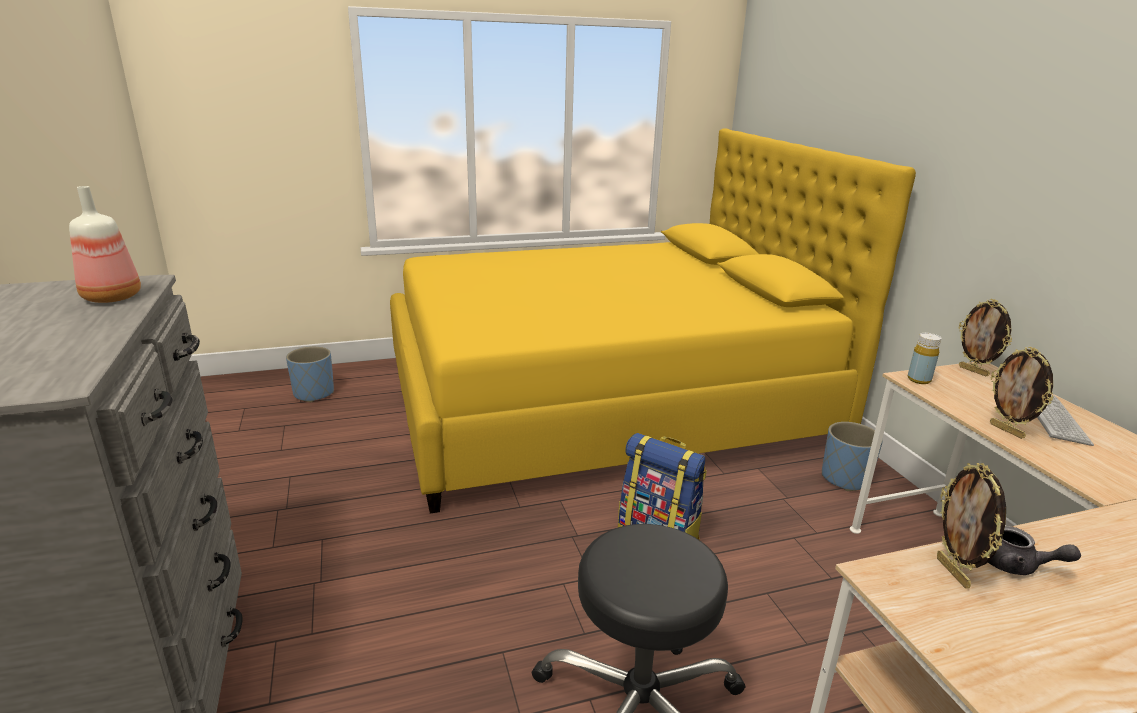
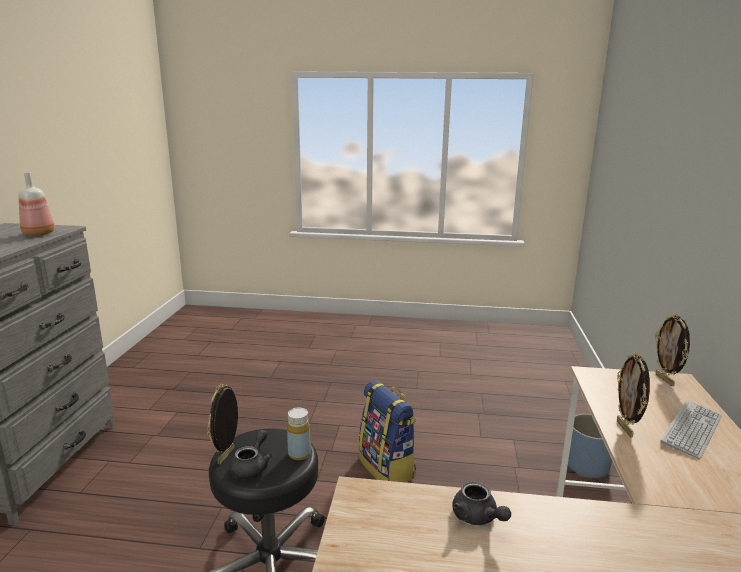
camera: 25 degrees right, 5 degrees down
blue planter [286,346,334,402] -> none
yellow bed [390,128,916,514] -> none
yellow bottle [908,333,941,384] -> yellow bottle moved to [287,408,311,460]
picture frame [937,463,1006,589] -> picture frame moved to [207,384,238,464]
none -> grey teapot [230,430,272,479]

